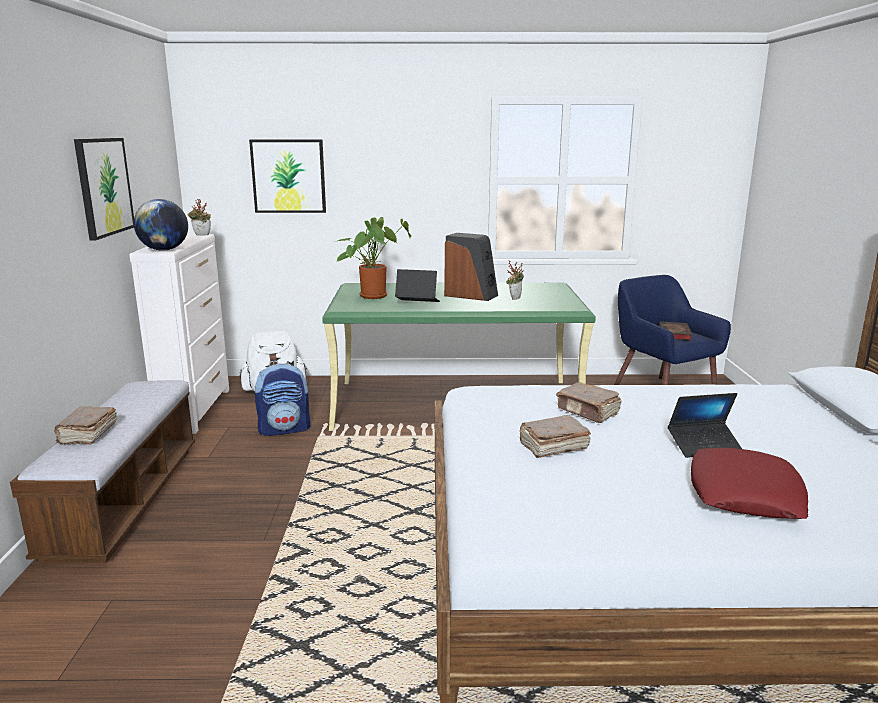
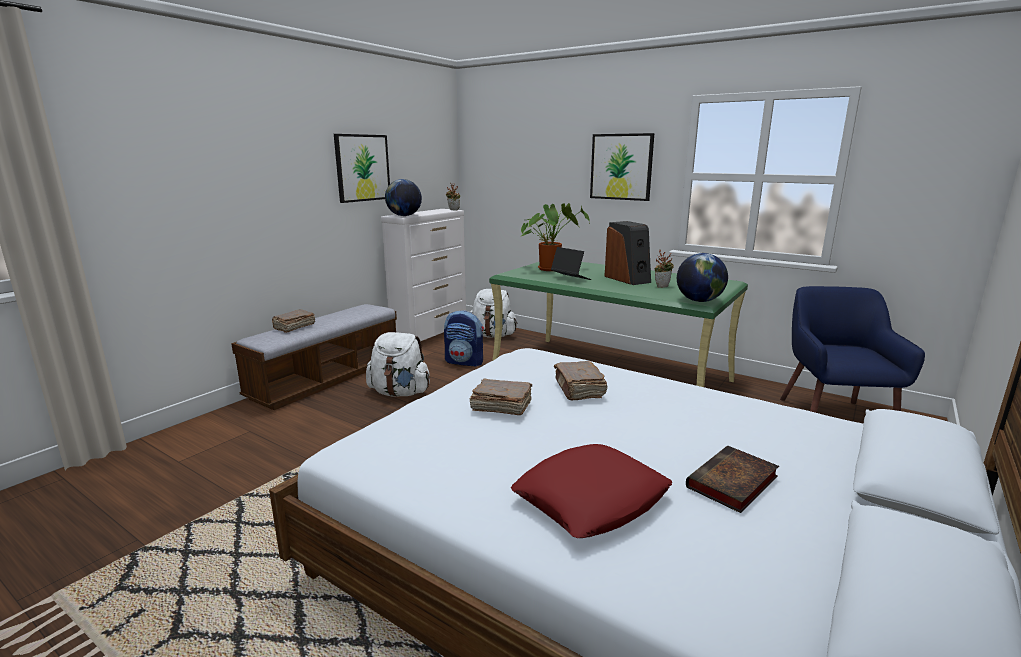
camera: 35 degrees right, 0 degrees up
picture [249,139,326,213] -> picture moved to [590,133,654,201]
book [659,321,693,341] -> book moved to [686,445,779,513]
laptop [668,393,742,458] -> none
none -> white backpack [366,332,430,397]
none -> globe [677,253,728,302]

